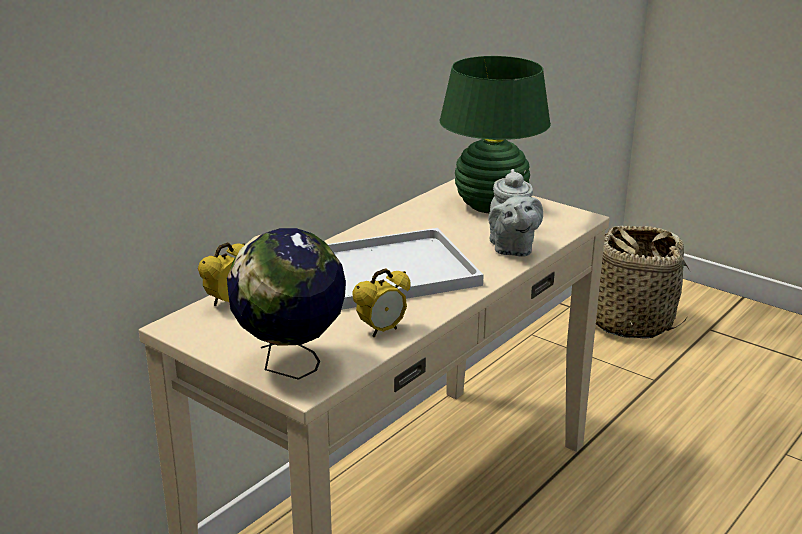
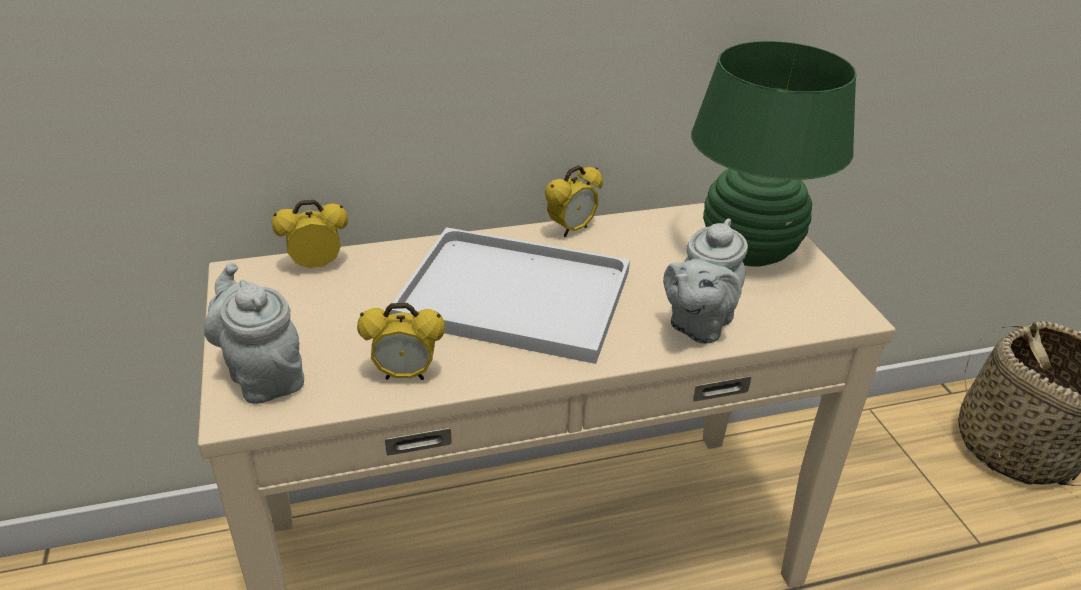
camera: 35 degrees right, 10 degrees up
globe [227,228,346,380] -> grey teapot [204,262,304,404]
none -> alarm clock [545,165,603,237]

